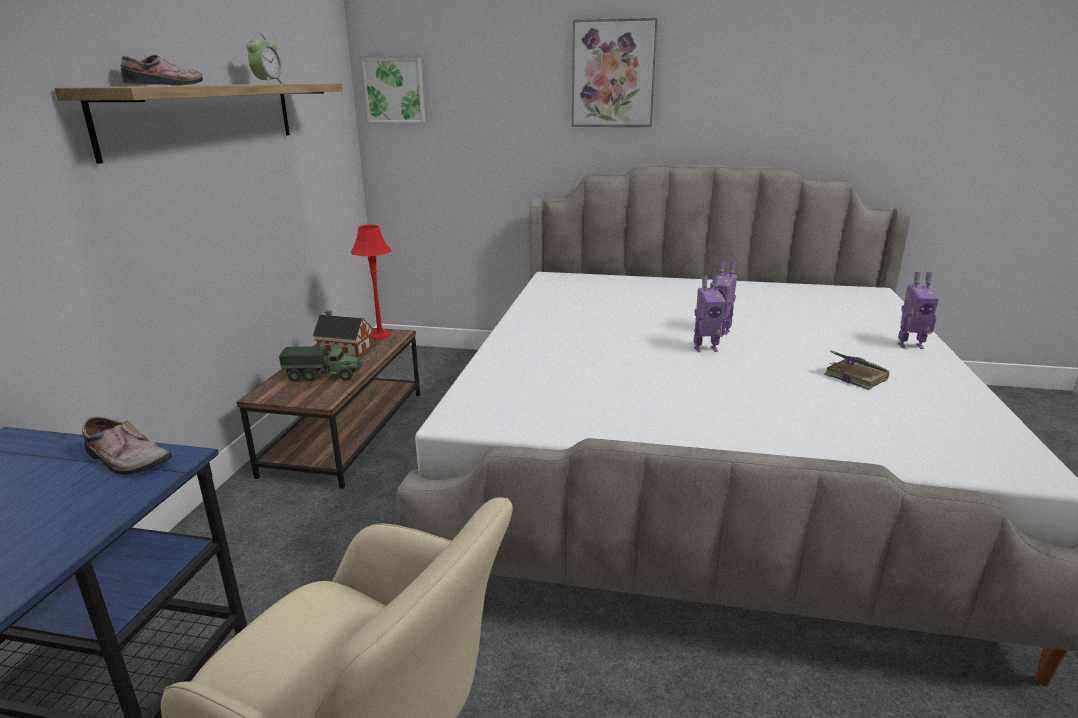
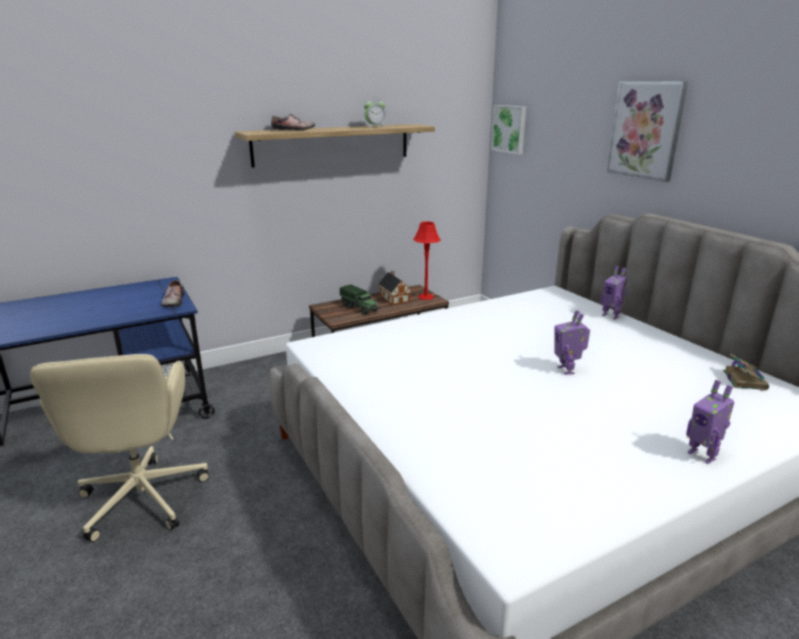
camera: 50 degrees right, 0 degrees up
toy robot [694,275,726,352] -> toy robot moved to [601,266,627,320]
book [824,350,890,390] -> book moved to [723,354,769,391]

